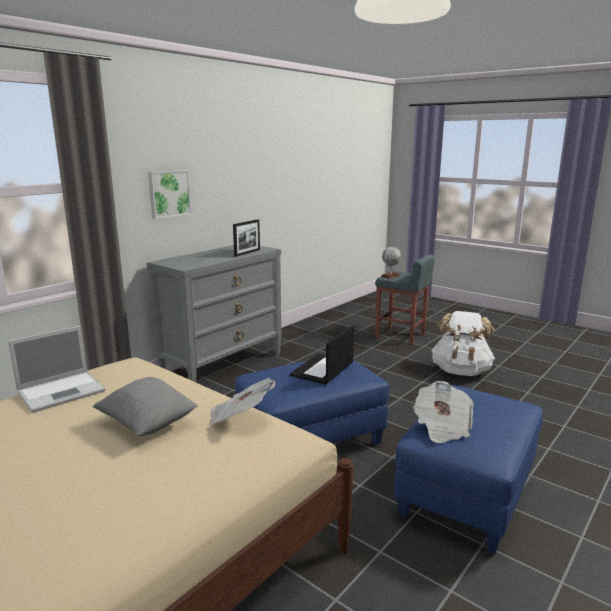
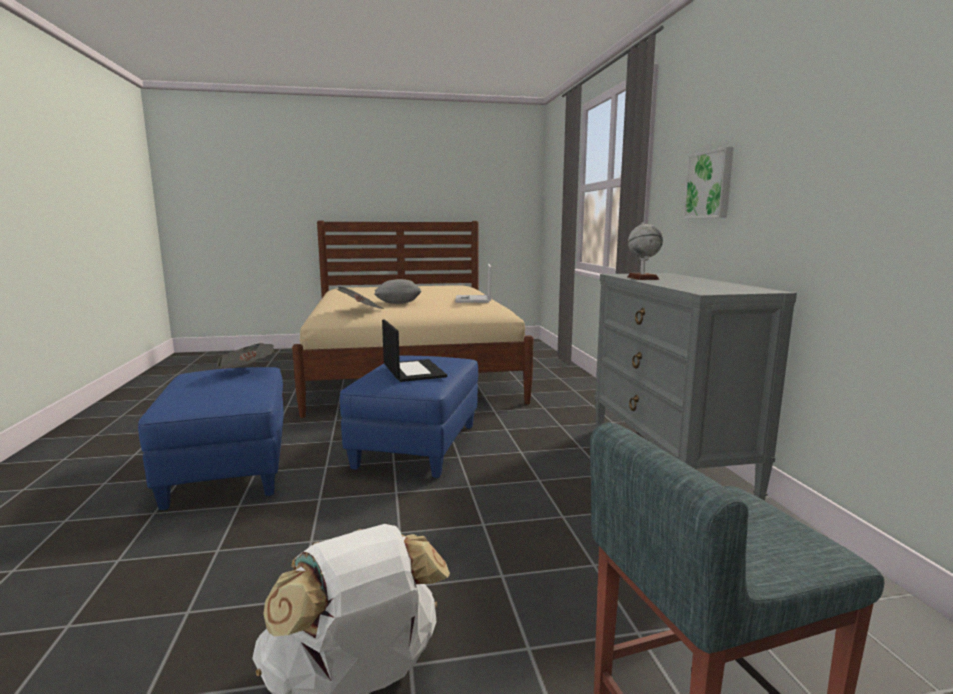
camera: 130 degrees right, 5 degrees down
picture frame [233,219,260,257] -> none
globe [381,247,401,279] -> globe moved to [627,222,663,280]

